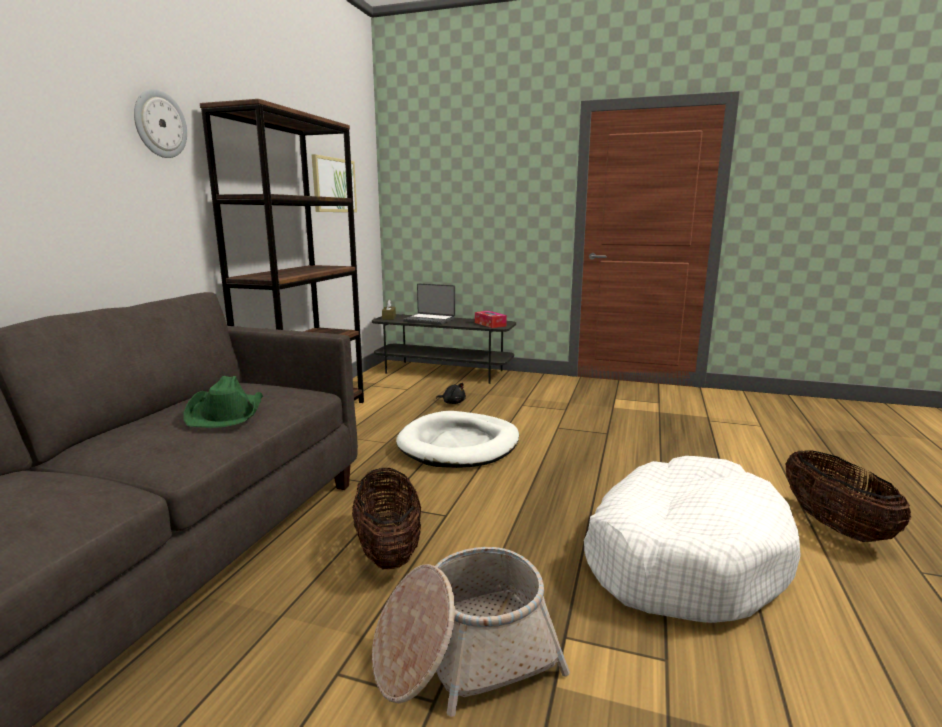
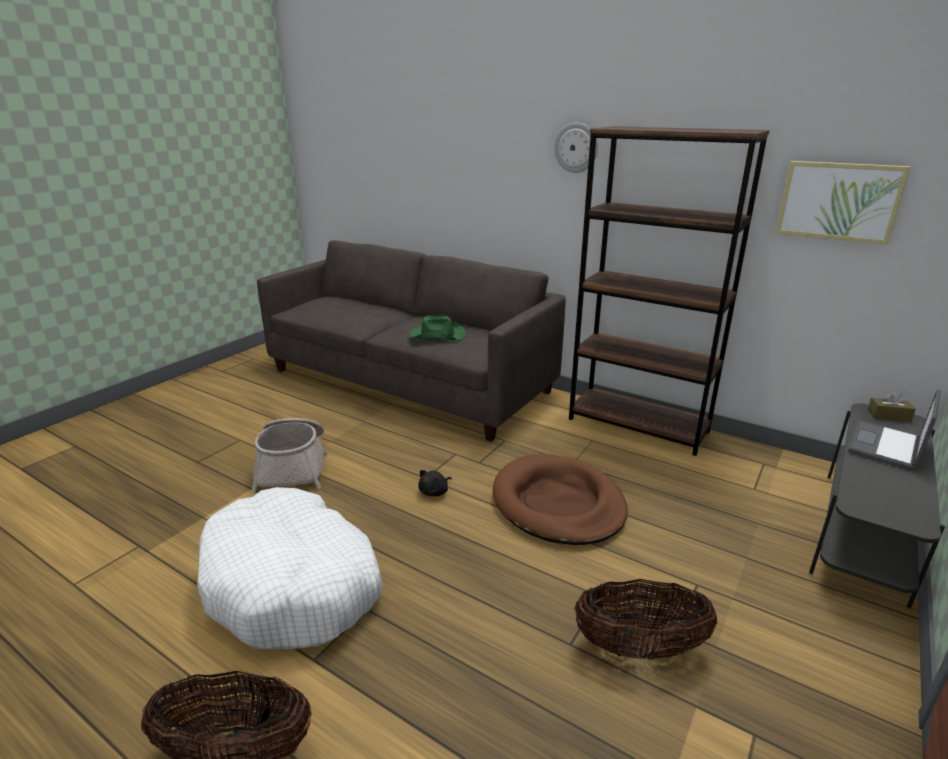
camera: 105 degrees right, 10 degrees up
basket [352,467,421,569] -> basket moved to [574,579,718,659]
white dog bed [396,411,519,468] -> brown dog bed [493,453,628,545]
black plush toy [436,383,466,404] -> black plush toy moved to [418,470,452,496]
tissue box [475,311,507,328] -> none

